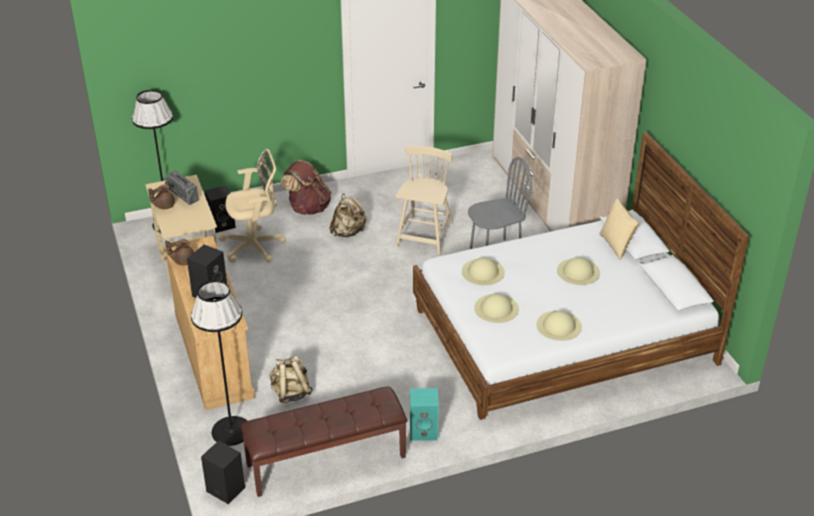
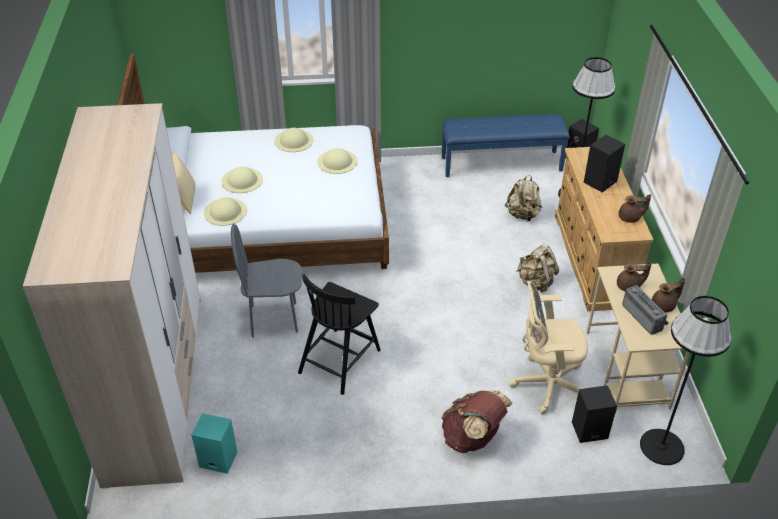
camera: 165 degrees left, 5 degrees up
brown bench [241,386,407,497] -> blue bench [442,114,570,177]
beige backpack [329,193,367,237] -> beige backpack moved to [516,244,559,293]
beige chair [395,146,453,255] -> black chair [298,274,381,395]
turquoise speaker [410,388,439,441] -> turquoise speaker moved to [191,413,237,474]
beige hat [462,258,505,285] -> beige hat moved to [204,197,247,226]
none -> brown teapot [617,262,652,291]

